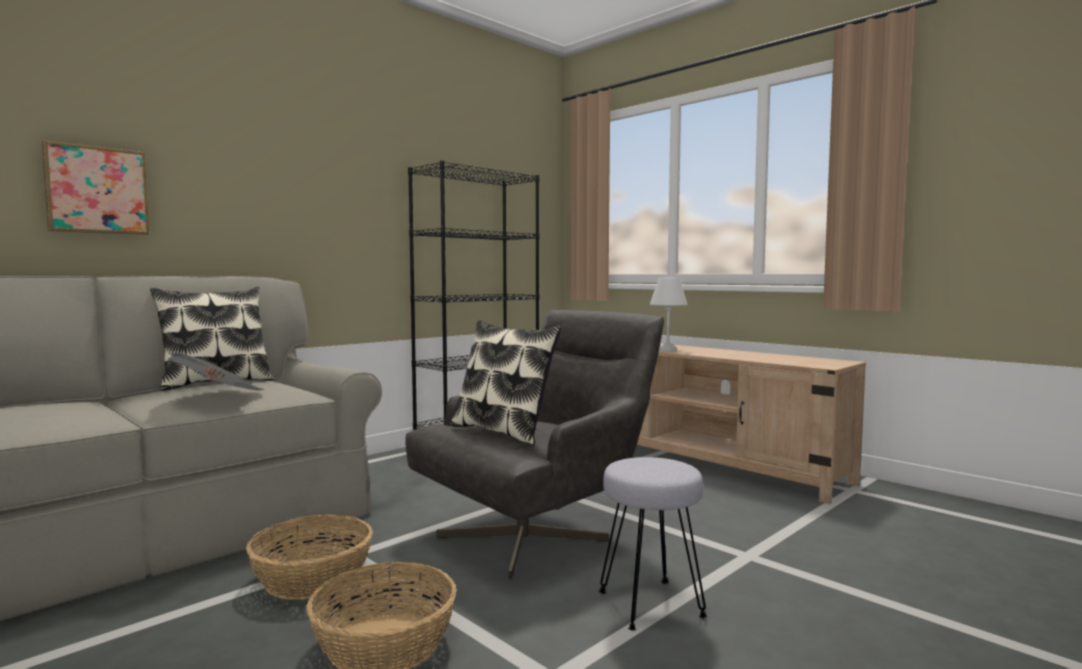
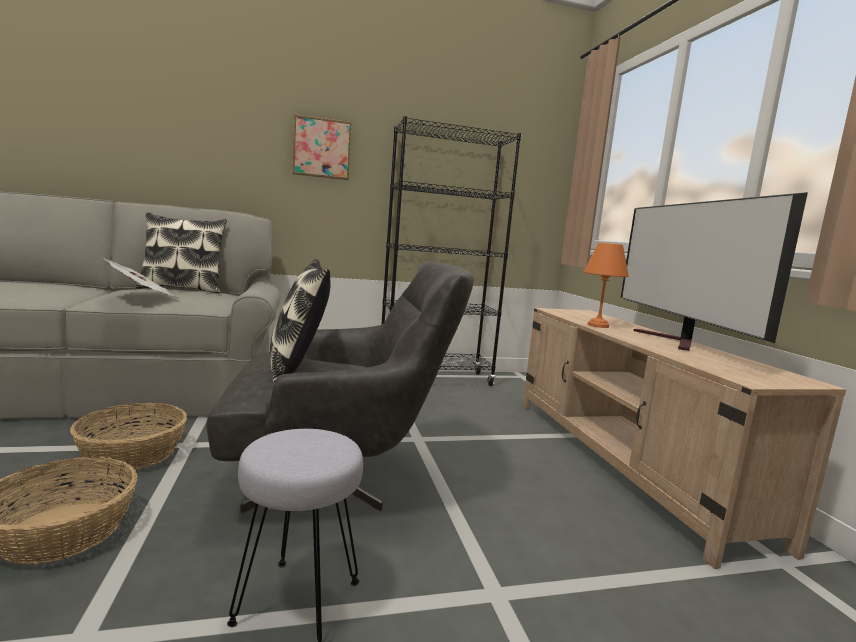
camera: 30 degrees right, 5 degrees up
picture [42,140,150,235] -> picture moved to [292,114,352,180]
white table lamp [650,278,688,351] -> orange table lamp [584,243,629,328]
none -> television [621,192,808,351]

